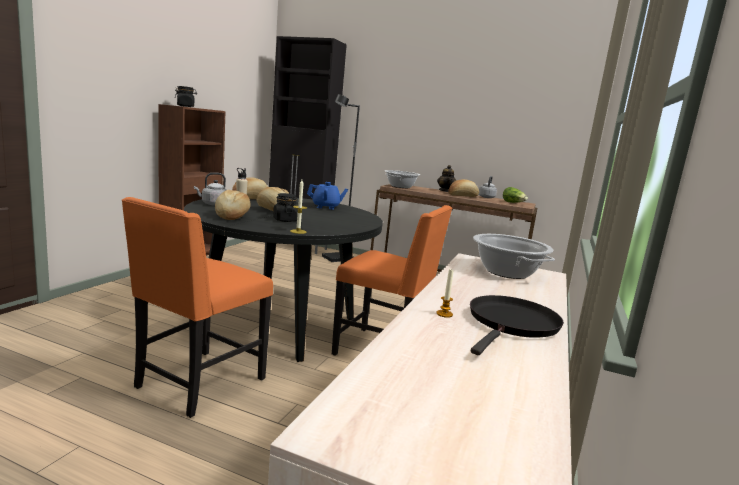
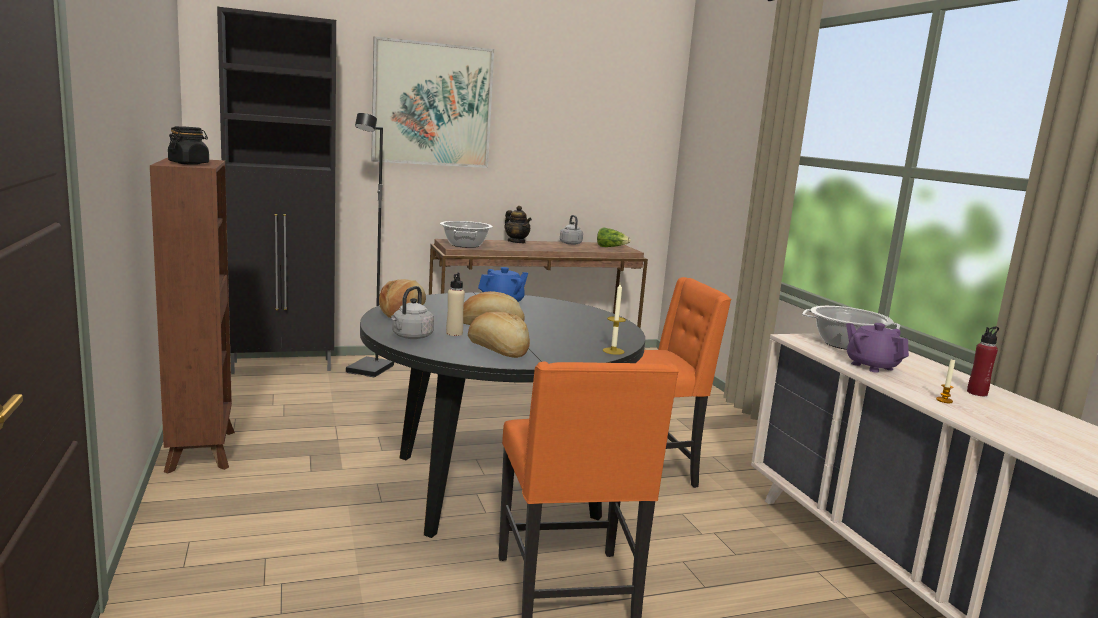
camera: 40 degrees left, 0 degrees up
black jar [273,193,298,222] -> none
bread [448,179,479,197] -> none
black frying pan [470,295,564,355] -> red bottle [967,327,999,396]
none -> picture [371,36,494,168]
none -> purple teapot [846,323,909,373]

